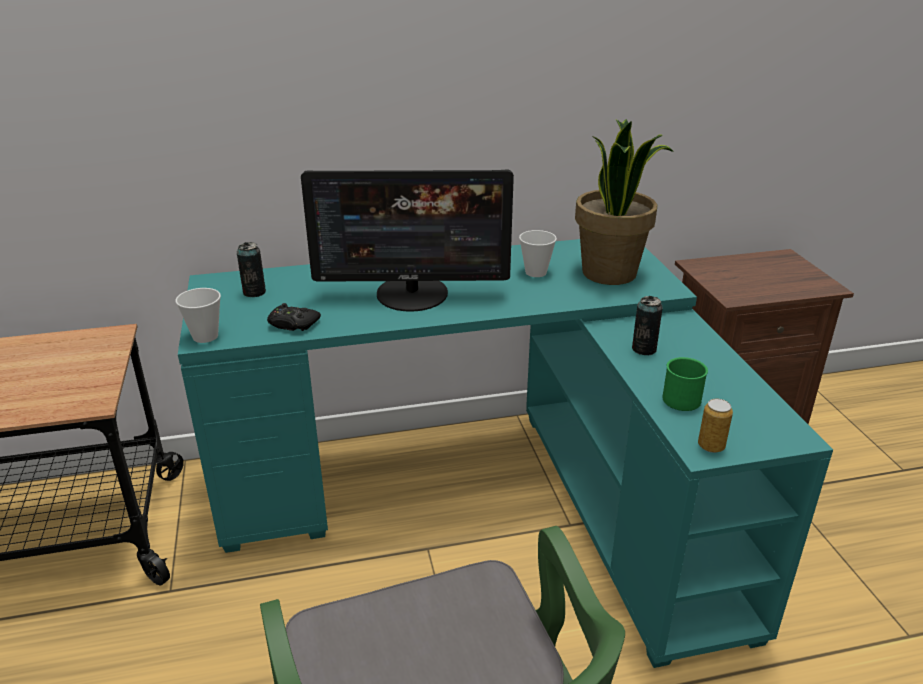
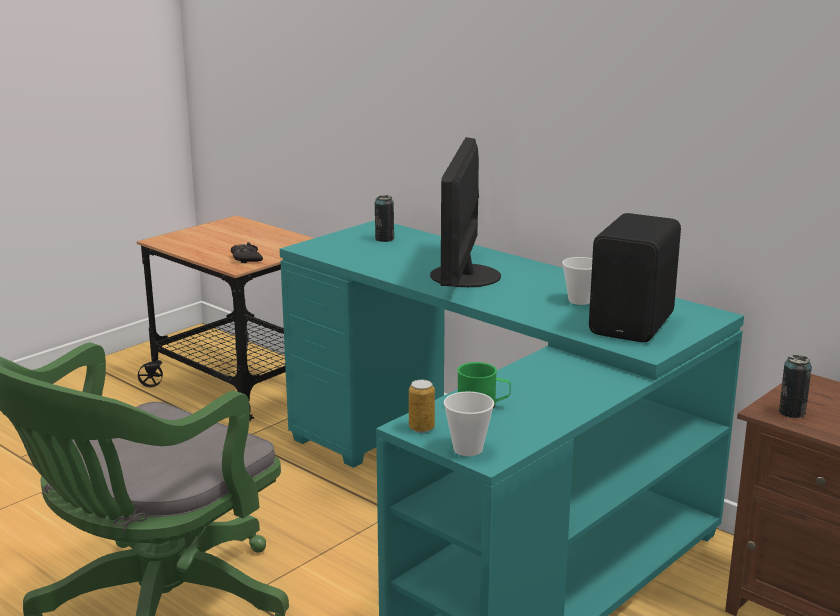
camera: 55 degrees right, 10 degrees down
cup [176,288,221,343] -> cup moved to [443,391,494,456]
black game controller [267,303,321,331] -> black game controller moved to [231,242,263,263]
monitor [301,170,514,312] -> monitor turned 45 degrees clockwise [430,137,501,287]
potted plant [575,119,674,285] -> black speaker [589,213,681,342]
can [632,296,663,355] -> can moved to [779,355,812,418]

